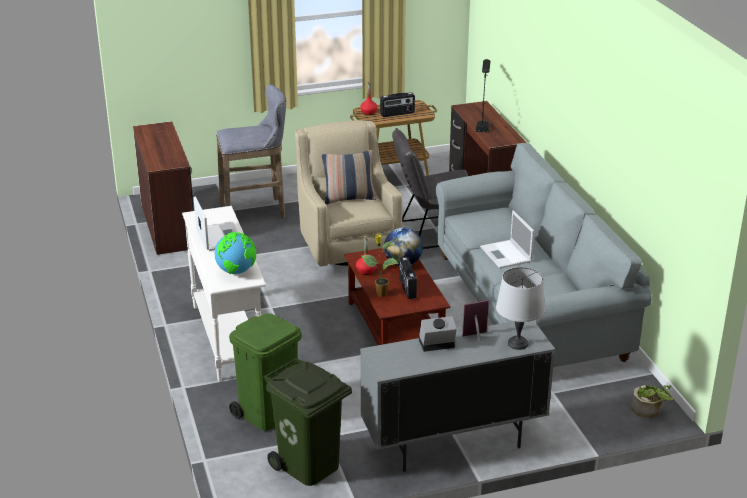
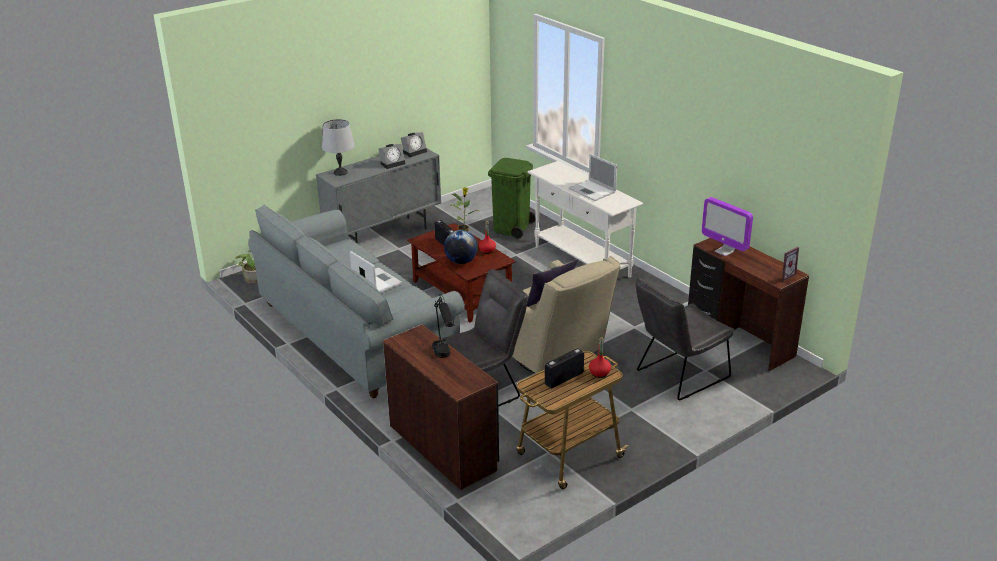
camera: 160 degrees right, 0 degrees up
globe [214,232,256,274] -> none
grey stool [216,84,286,218] -> grey chair [636,277,734,400]
green trash can [263,358,352,486] -> none
picture frame [462,300,489,341] -> picture frame moved to [780,247,799,281]
none -> alarm clock [401,132,427,157]
none -> monitor [702,197,753,256]

